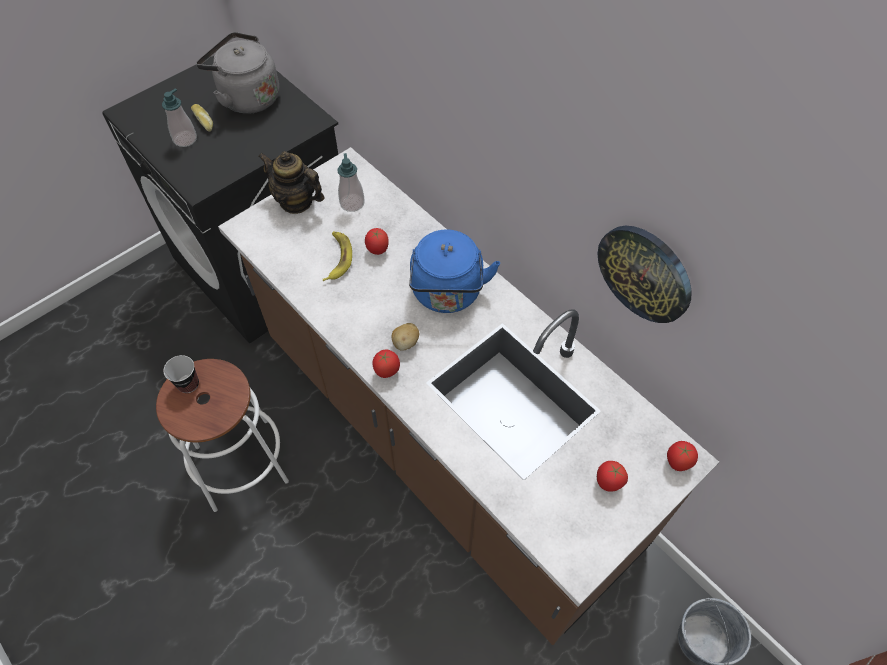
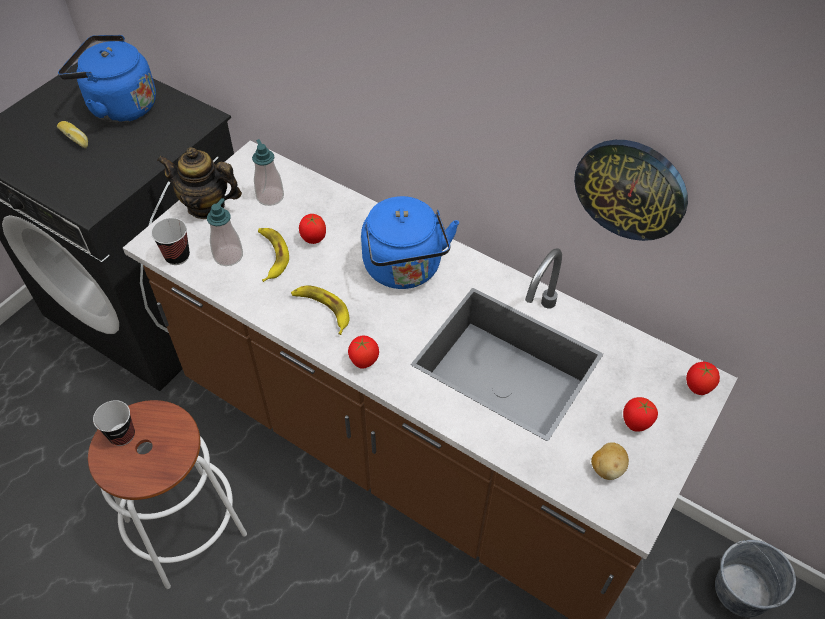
camera: 15 degrees left, 5 degrees down
soap dispenser [162,89,197,147] -> soap dispenser moved to [207,198,243,266]
grey kettle [196,32,279,114] -> blue kettle [58,35,156,123]
potato [391,323,419,351] -> potato moved to [591,442,629,480]
none -> cup [151,218,190,265]
none -> banana [291,285,350,335]

